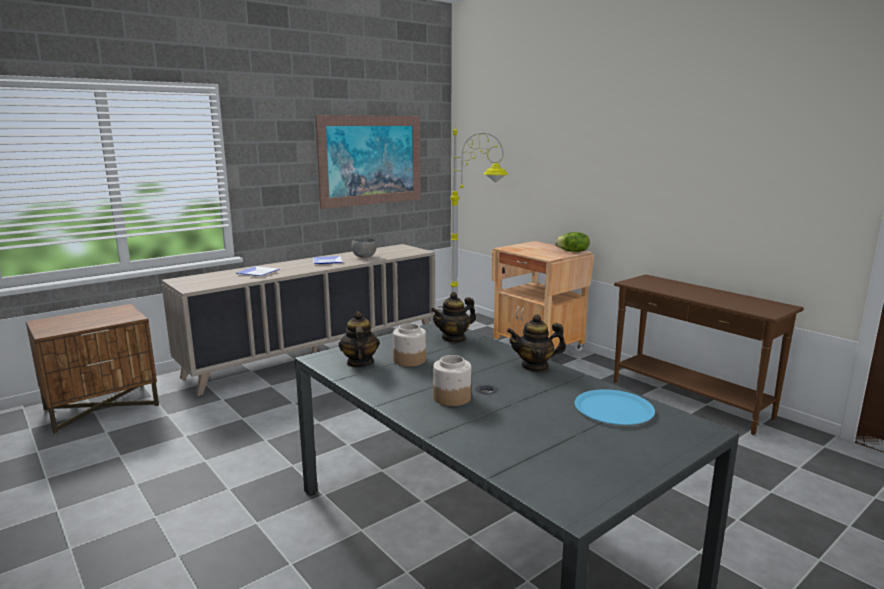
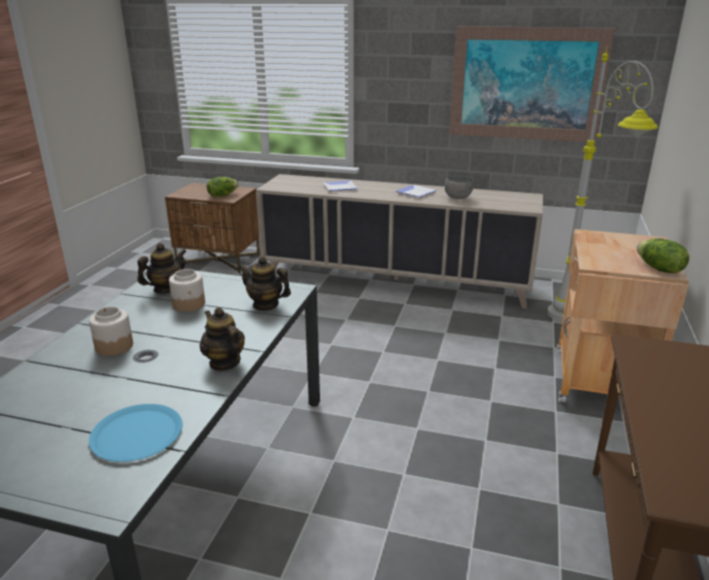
camera: 55 degrees right, 10 degrees up
none -> lettuce [207,177,239,197]

